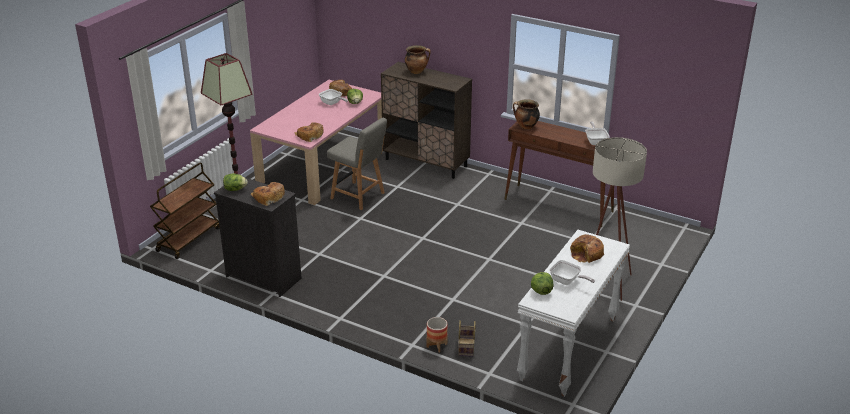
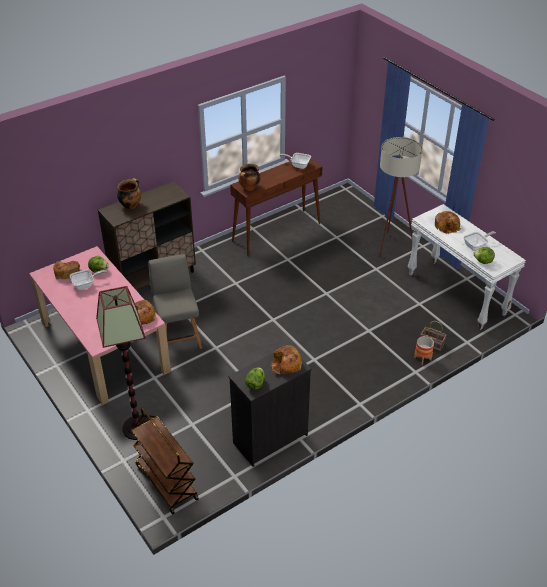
camera: 65 degrees left, 10 degrees up
grey chair [327,118,387,210] -> grey chair turned 75 degrees counterclockwise [148,254,202,349]

